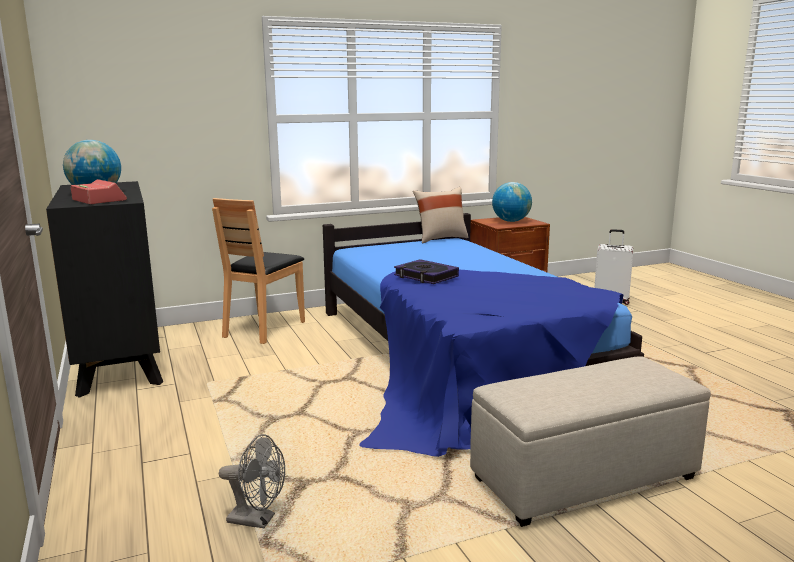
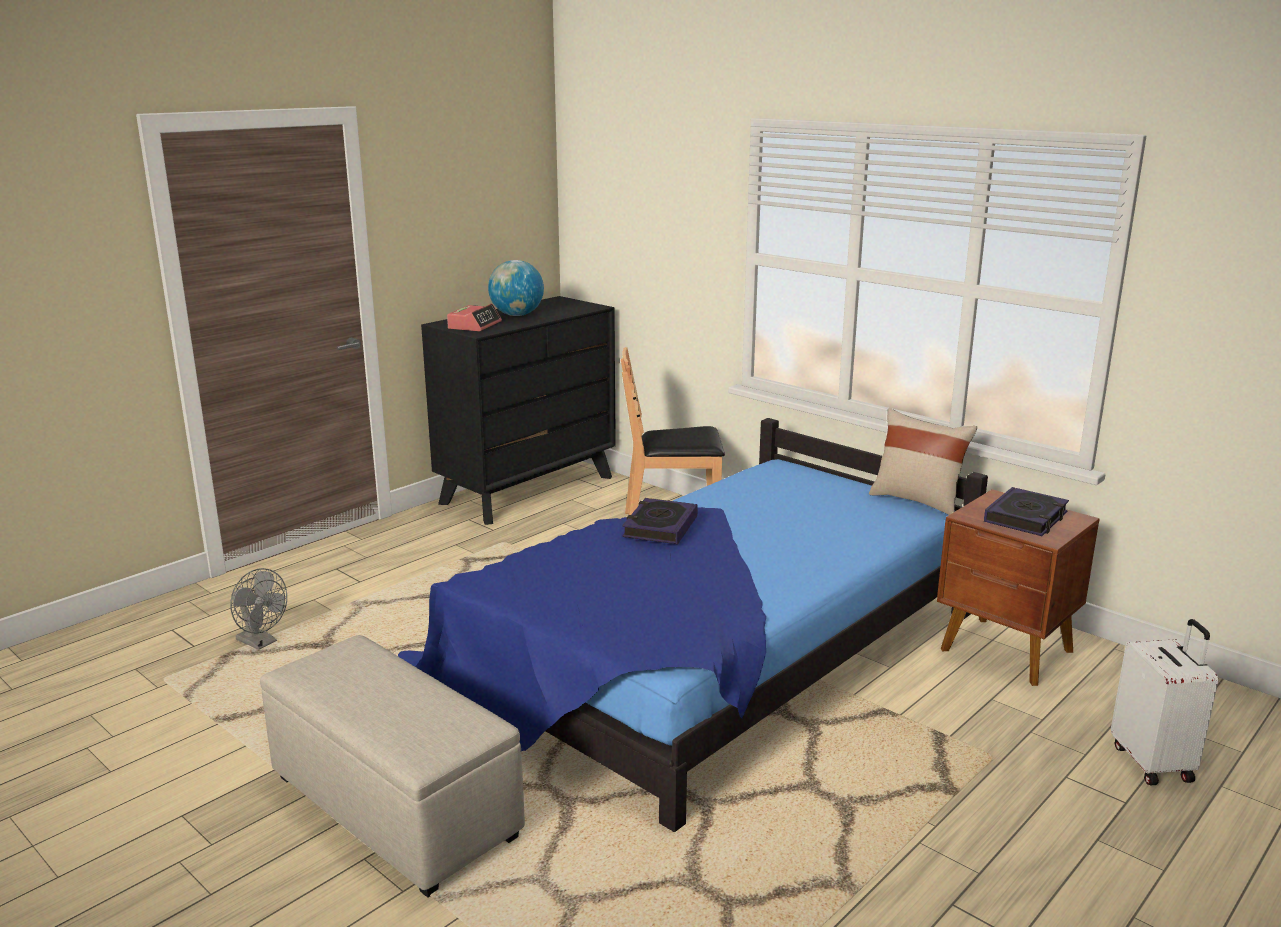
camera: 65 degrees right, 5 degrees up
grey fan [219,434,285,528] -> grey fan turned 45 degrees counterclockwise [230,568,287,650]
globe [492,182,532,222] -> book [984,487,1069,536]

